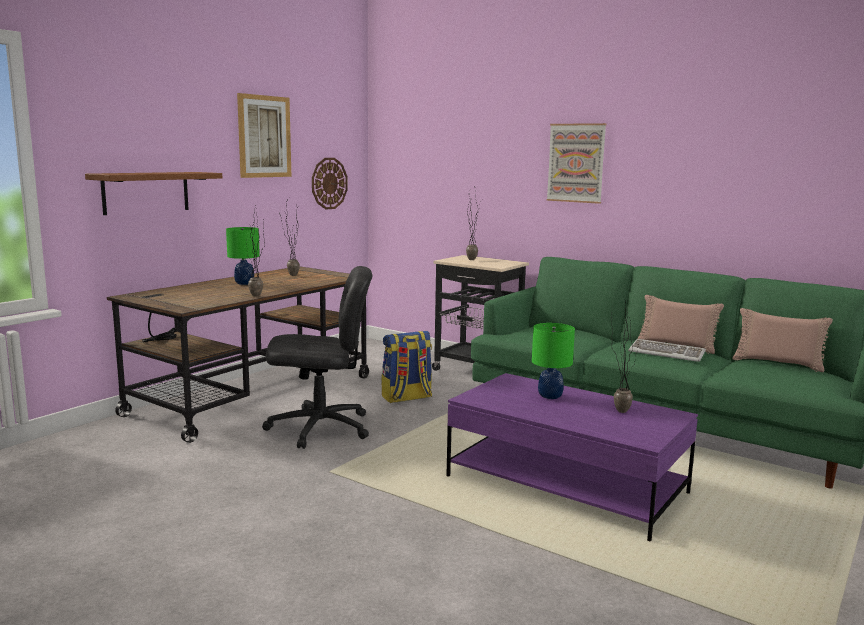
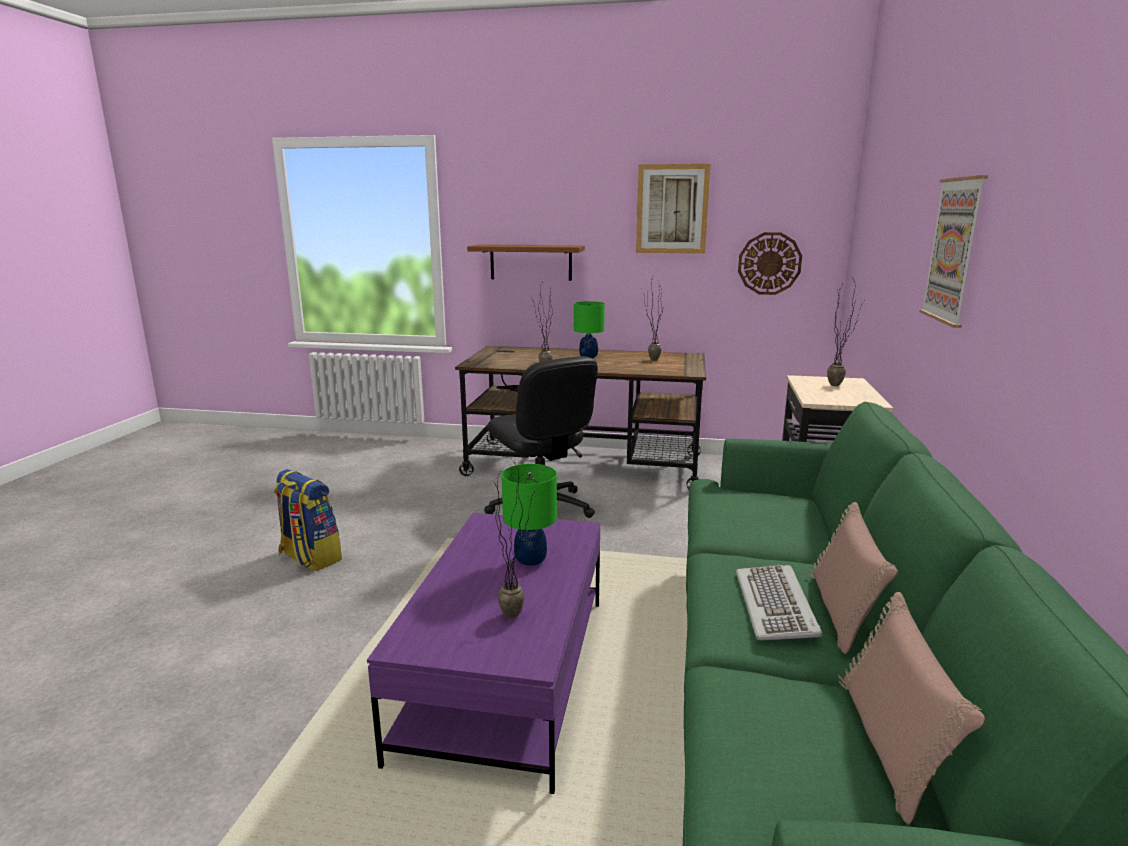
camera: 65 degrees right, 5 degrees up
backpack [382,331,432,403] -> backpack moved to [274,469,342,571]

